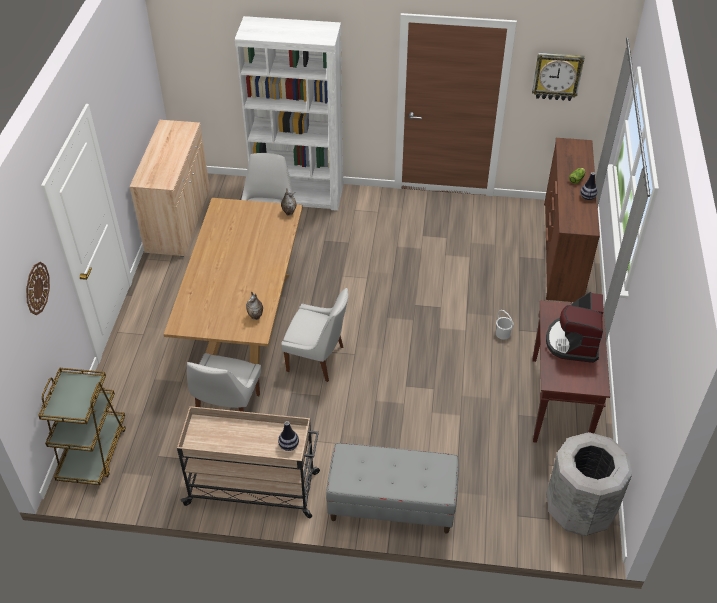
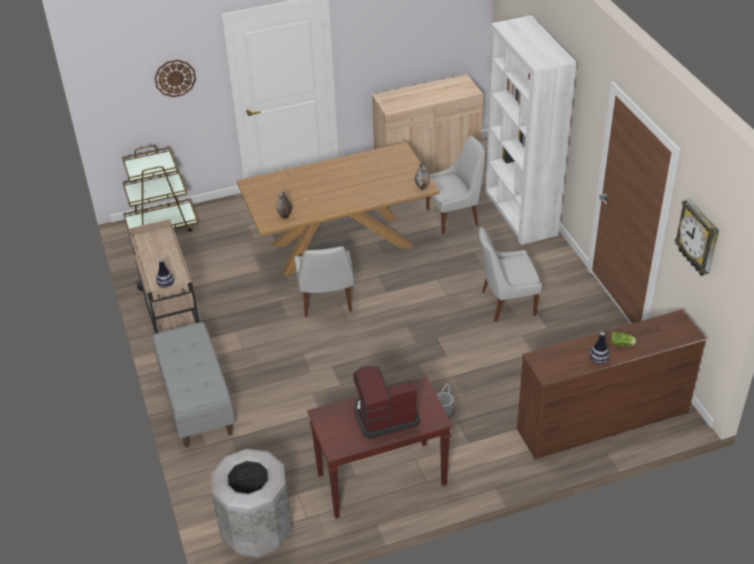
camera: 65 degrees right, 5 degrees down
white chair [187,353,261,412] -> white chair moved to [479,227,542,322]

